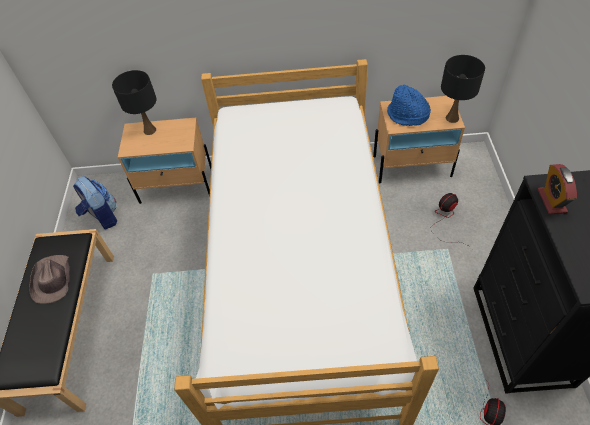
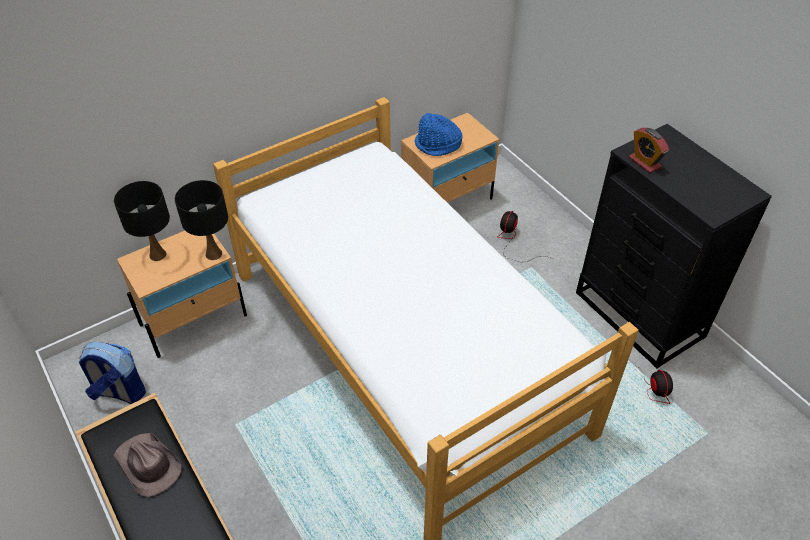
camera: 35 degrees left, 5 degrees down
black table lamp [441,55,485,123] -> black table lamp moved to [175,180,228,260]

